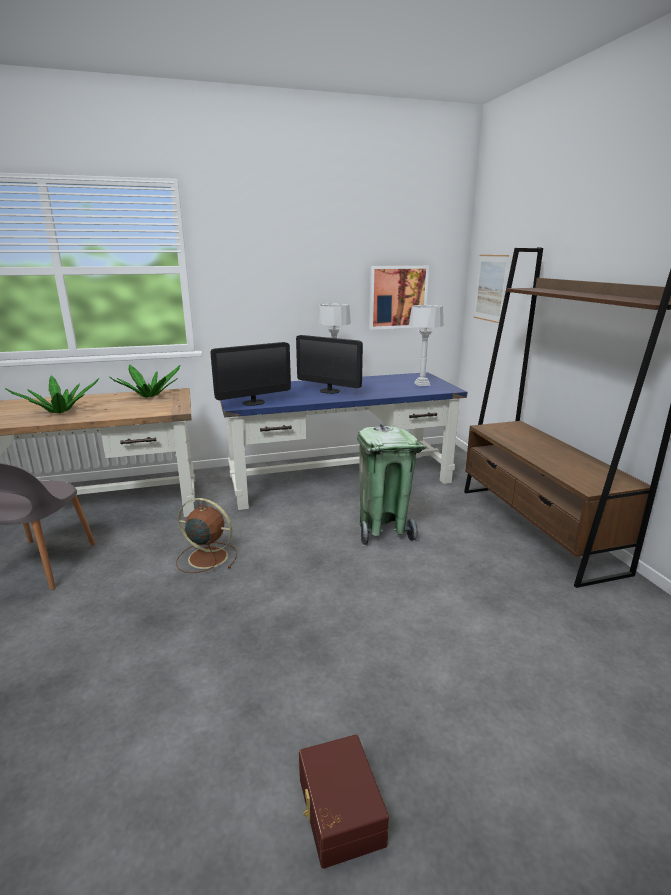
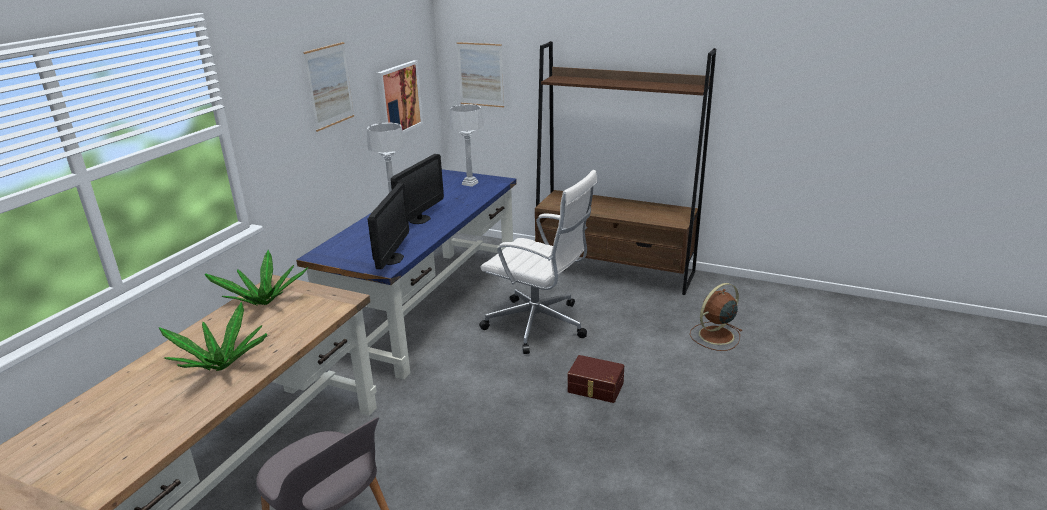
camera: 50 degrees left, 5 degrees up
brown fan [176,498,237,573] -> brown fan moved to [690,283,742,351]
monitor [296,335,363,394] -> monitor turned 45 degrees counterclockwise [391,154,444,224]
brown storage box [299,735,389,869] -> brown storage box moved to [567,355,624,403]
green trash can [357,423,426,547] -> white office chair [479,170,597,354]
none -> picture [303,42,354,132]

